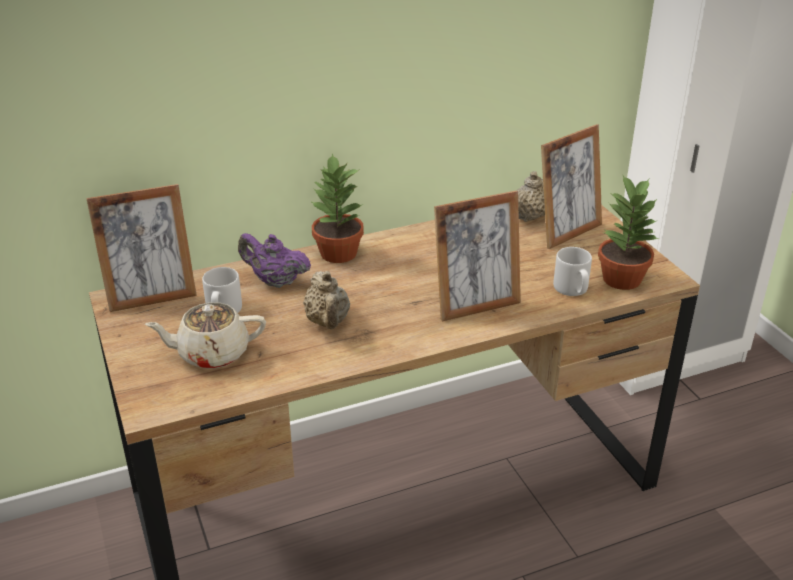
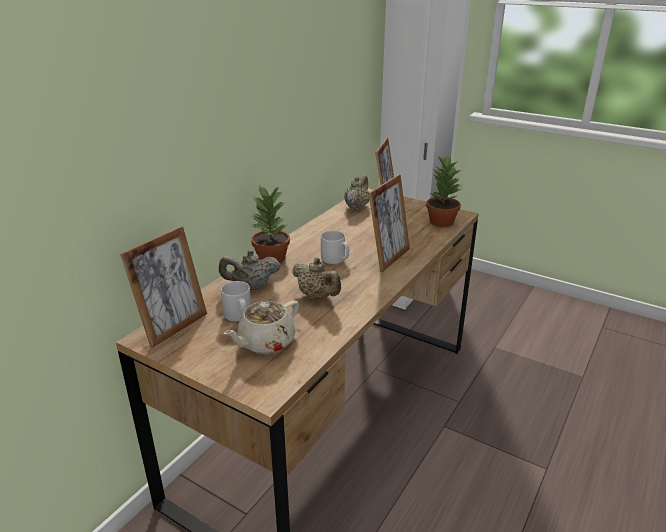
camera: 35 degrees left, 5 degrees down
purple teapot [238,233,311,288] -> beige teapot [219,249,281,290]
grey mug [553,247,592,296] -> grey mug moved to [321,230,349,264]

